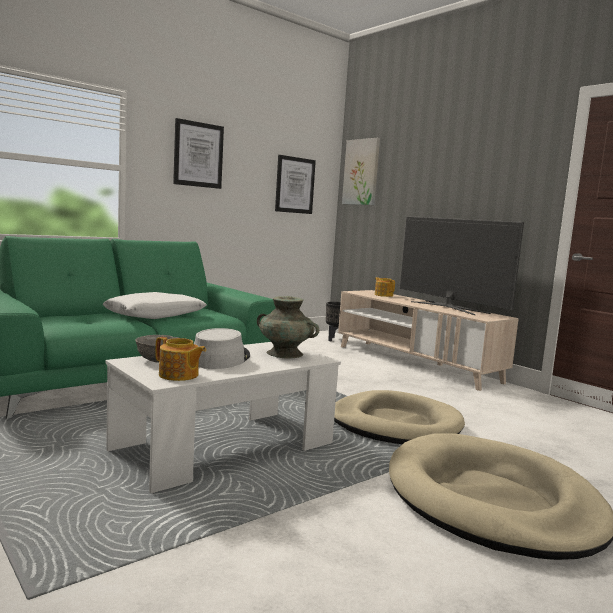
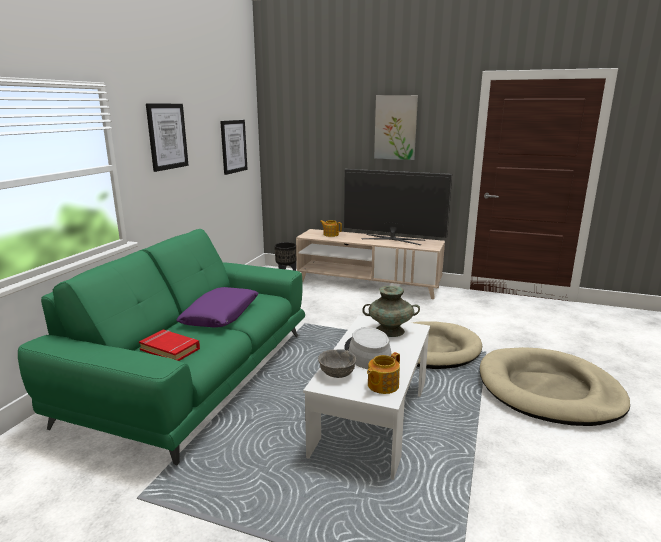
camera: 30 degrees left, 10 degrees up
white pillow [103,292,207,319] -> purple pillow [177,287,259,327]
teapot [155,337,206,381] -> teapot turned 135 degrees clockwise [367,352,400,394]
picture [342,138,380,205] -> picture moved to [374,95,418,160]
none -> red book [139,330,200,361]

